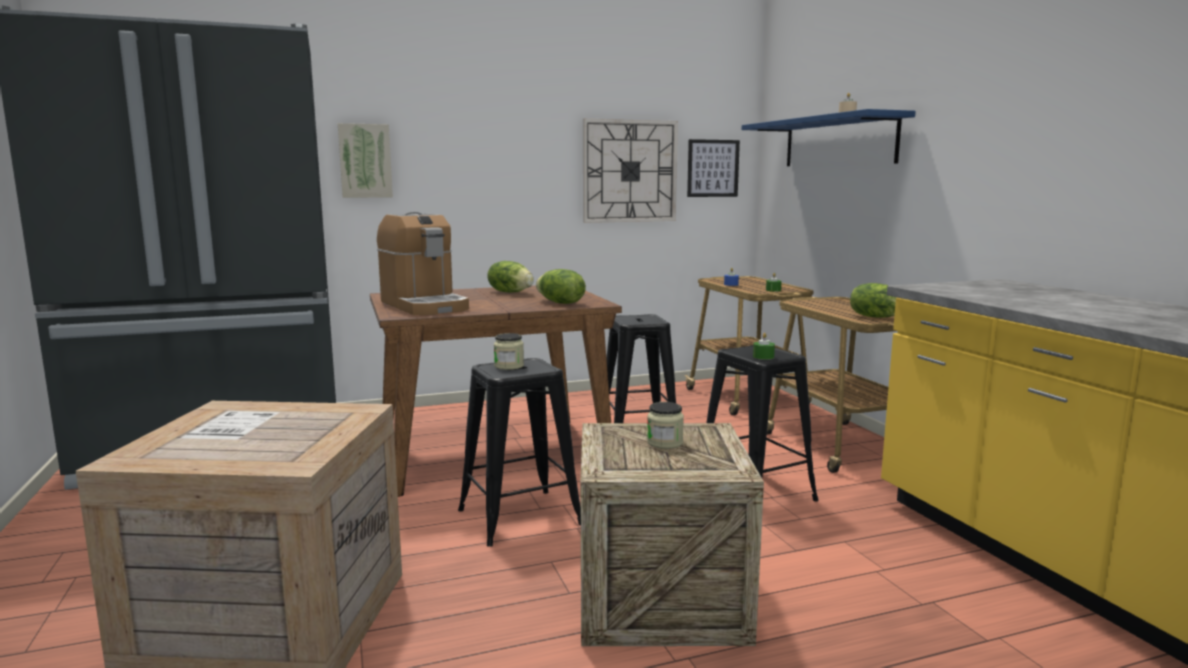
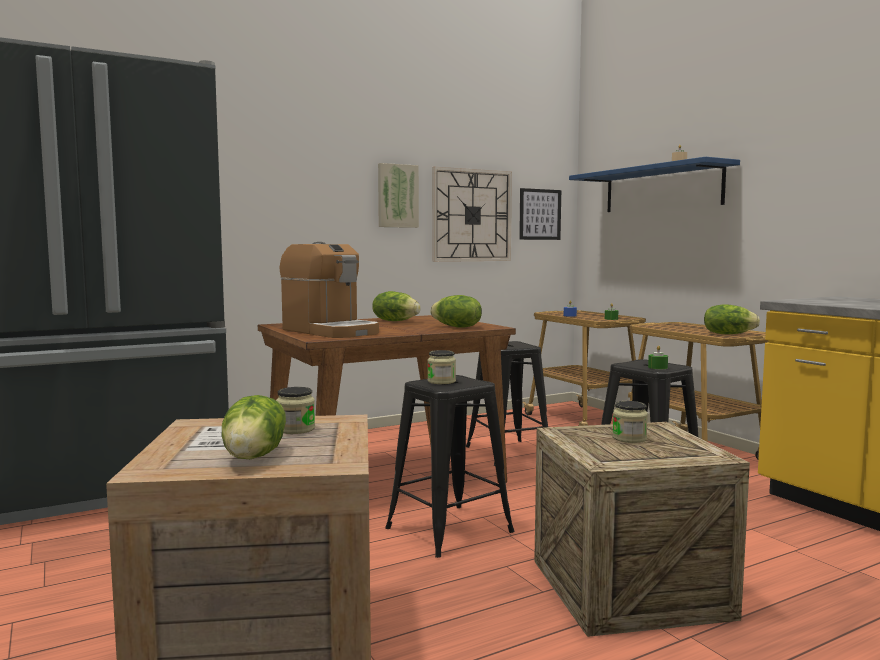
camera: 10 degrees left, 5 degrees down
picture [338,123,393,198] -> picture moved to [378,163,419,228]
none -> lettuce [222,395,286,459]
none -> jar [276,387,315,434]

